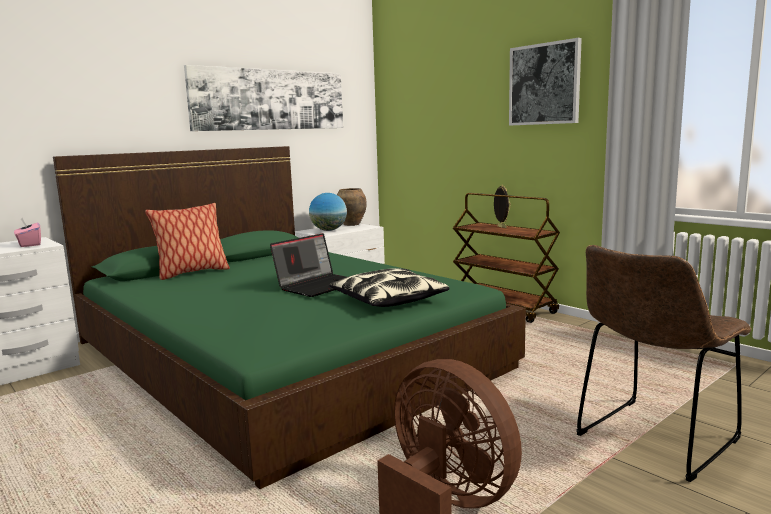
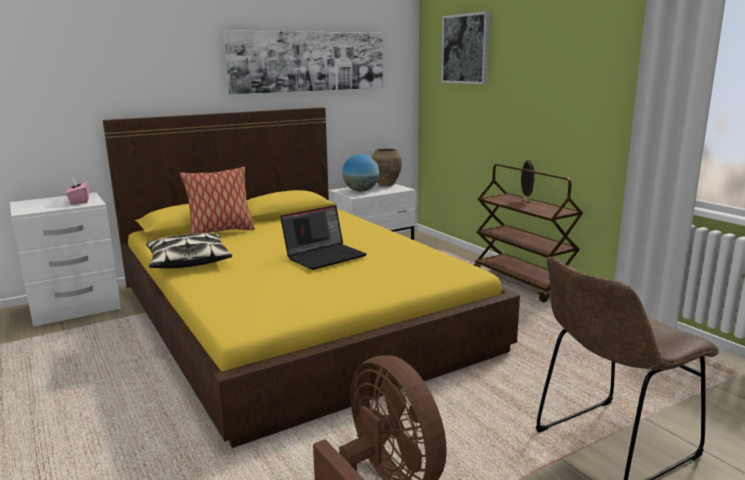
camera: 10 degrees right, 5 degrees up
green bed [53,146,526,489] -> yellow bed [103,107,520,448]
pillow [329,268,449,307] -> pillow moved to [146,233,232,268]
picture [509,38,582,126] -> picture moved to [441,11,490,84]

